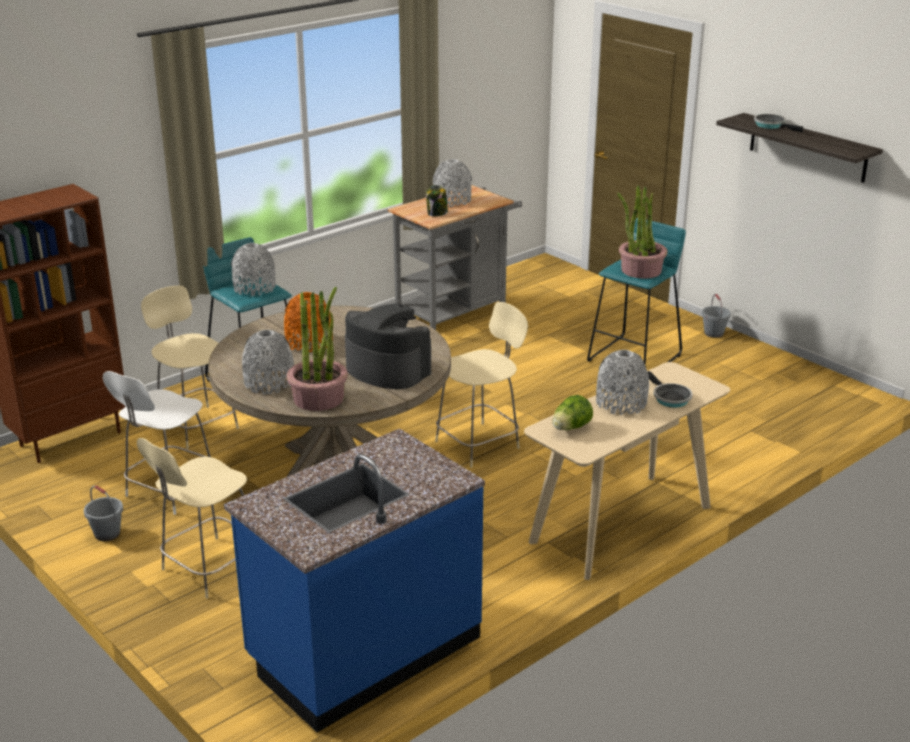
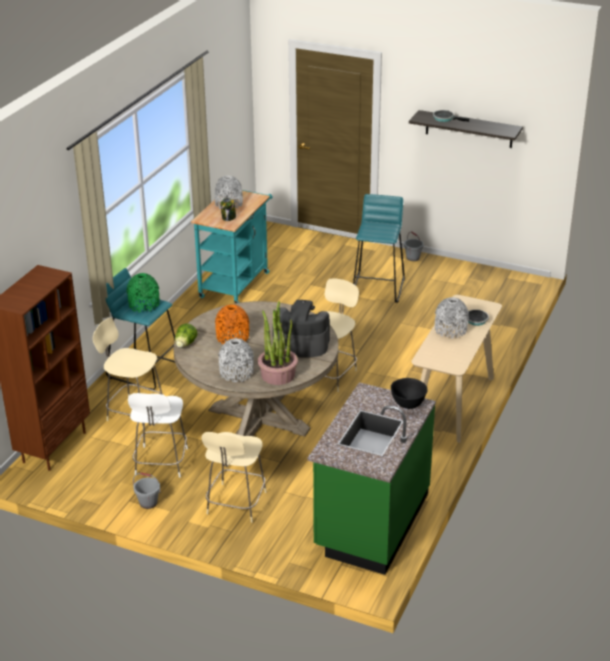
camera: 25 degrees left, 5 degrees up
blue counter [224,428,485,733] -> green counter [308,382,436,575]
grey vase [231,243,276,296] -> green vase [127,273,159,312]
grey cart [388,185,522,330] -> turquoise cart [191,190,272,303]
lettuce [552,395,593,430] -> lettuce moved to [175,323,198,348]
potted plant [617,186,667,279] -> none
none -> black bowl [391,378,428,409]

